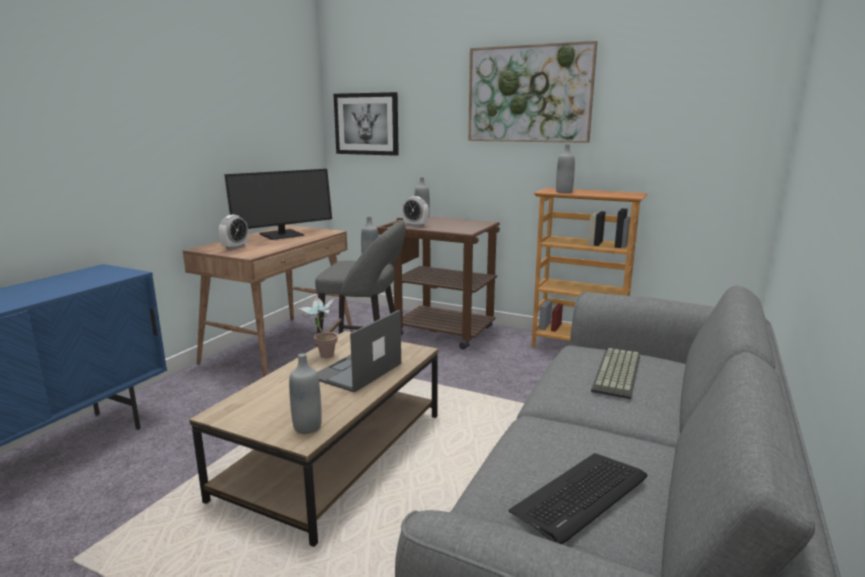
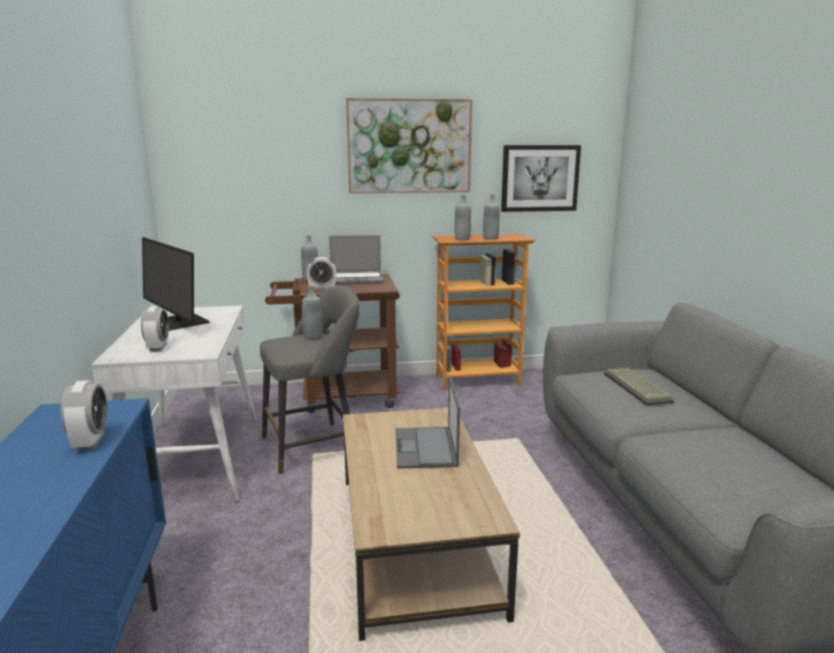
camera: 35 degrees left, 0 degrees up
brown desk [183,225,354,377] -> white desk [91,306,257,502]
monitor [224,169,332,240] -> monitor turned 120 degrees clockwise [142,237,210,331]
grey bottle [289,353,322,434] -> grey bottle moved to [483,194,500,240]
potted plant [297,296,338,358] -> none
picture [334,92,399,156] -> picture moved to [501,145,581,212]
keyboard [508,453,648,544] -> none
none -> alarm clock [61,380,107,451]
none -> laptop [329,235,383,285]

